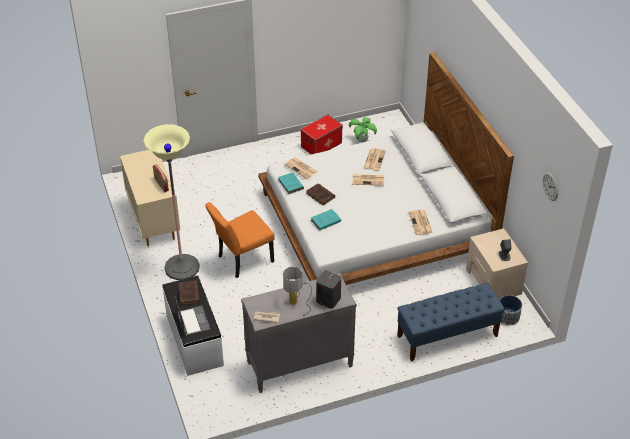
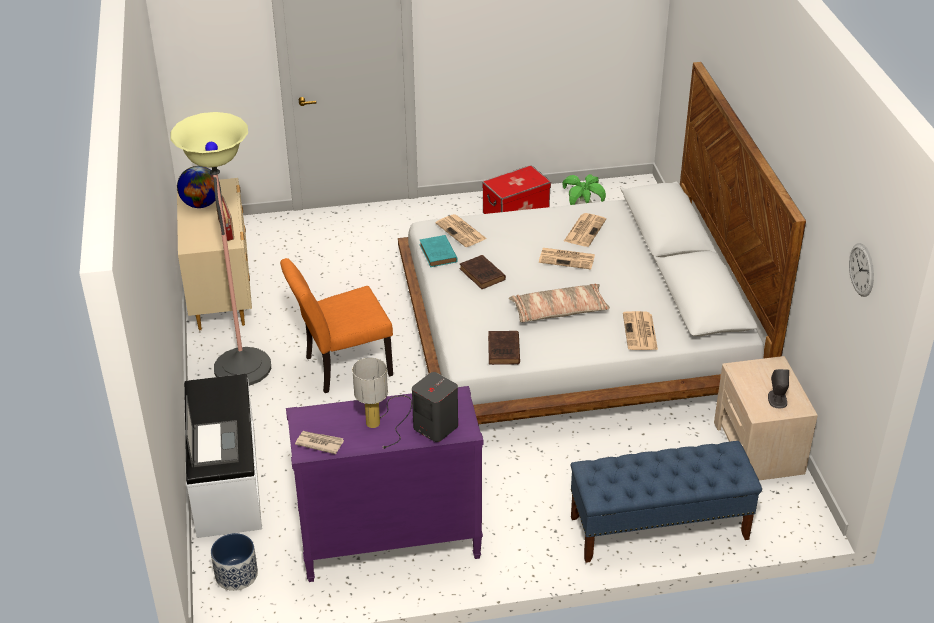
camera: 10 degrees right, 5 degrees down
brown book [178,281,200,305] -> brown book moved to [488,331,520,365]
grey dresser [241,273,357,393] -> purple dresser [286,386,483,582]
turquoise book [311,209,341,231] -> none
planter [500,295,522,326] -> planter moved to [211,533,258,591]
none -> globe [177,166,215,208]
none -> pillow [509,284,610,322]

